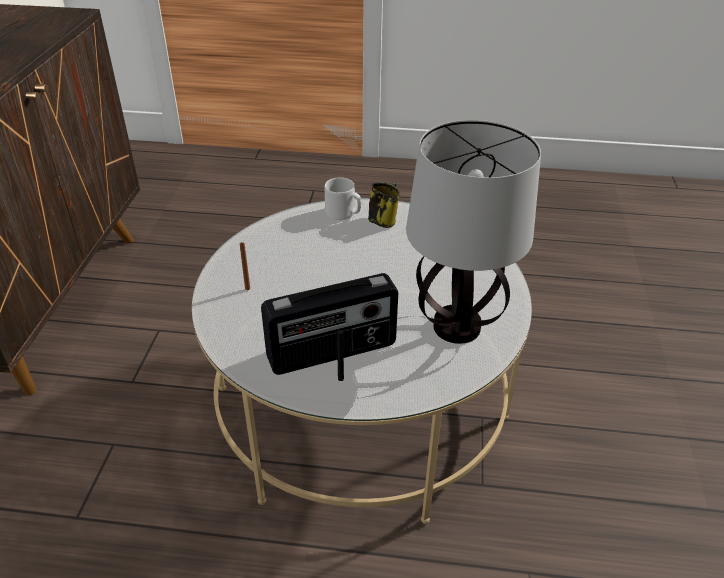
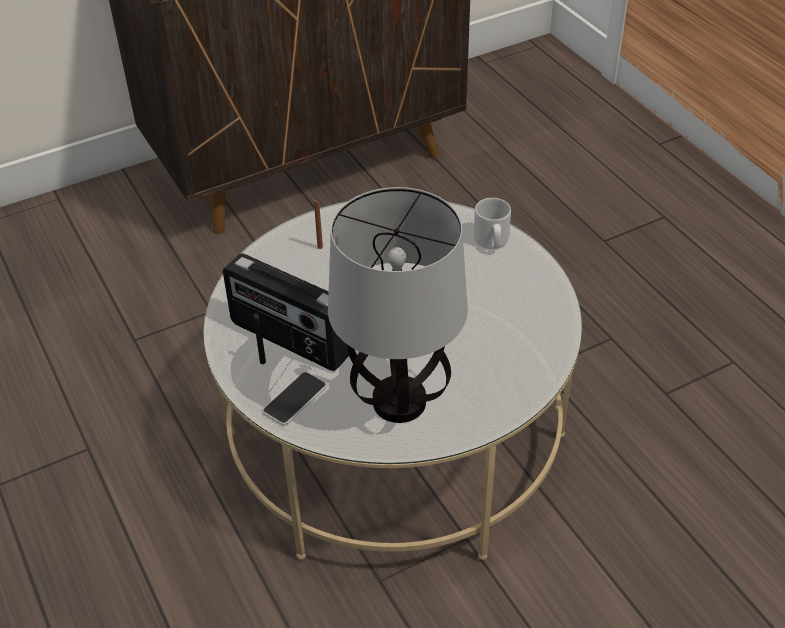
camera: 55 degrees right, 5 degrees up
mug [368,182,400,228] -> none
none -> phone [263,372,326,425]

